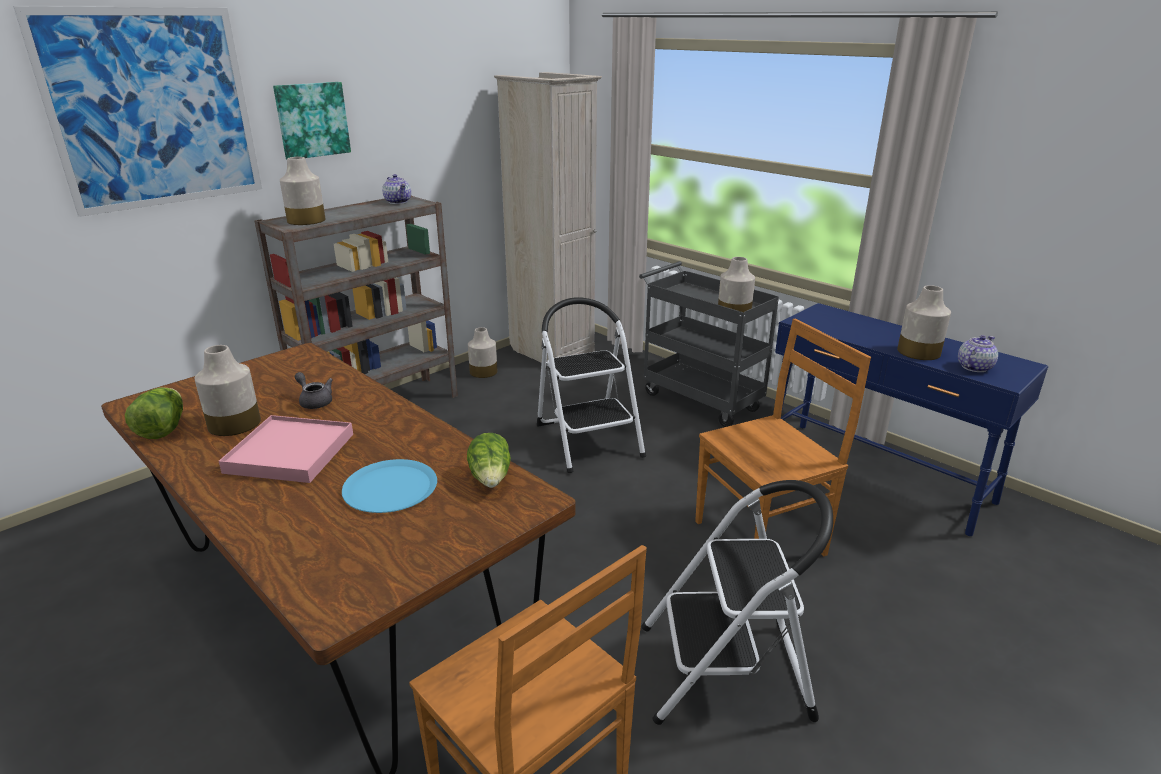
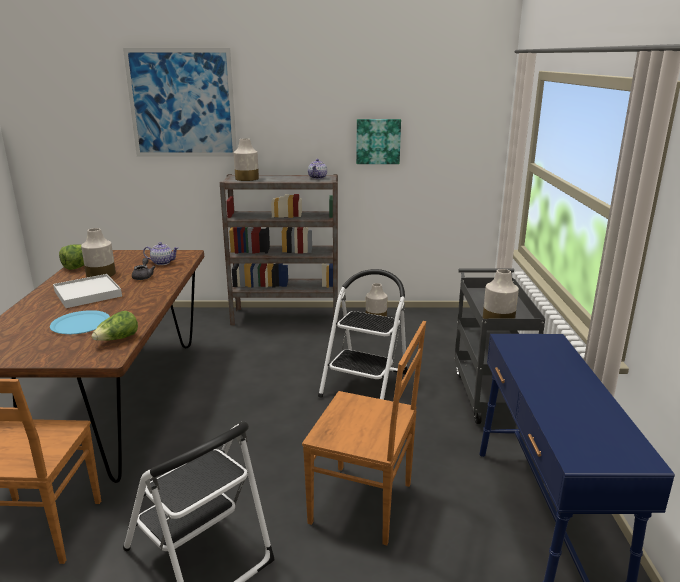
camera: 45 degrees right, 5 degrees down
pink tray [219,415,353,483] -> white tray [53,274,122,308]
picture [273,82,351,159] -> picture moved to [356,119,401,164]
beige cabinet [494,72,602,363] -> none
beige vase [897,285,951,360] -> none
teapot [958,335,998,372] -> teapot moved to [143,242,178,265]

